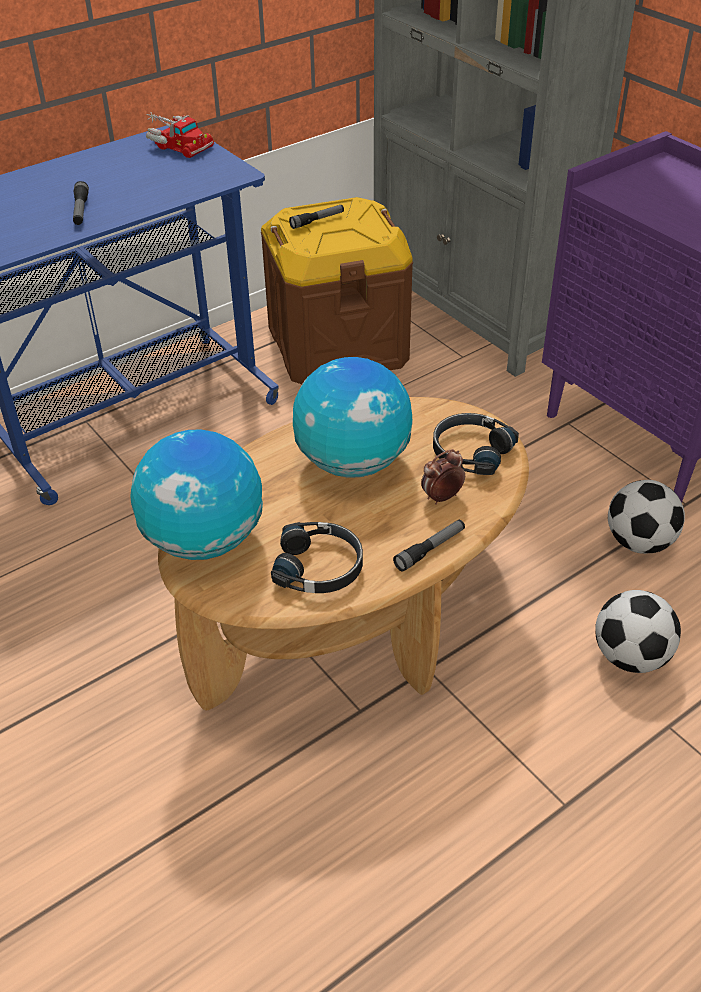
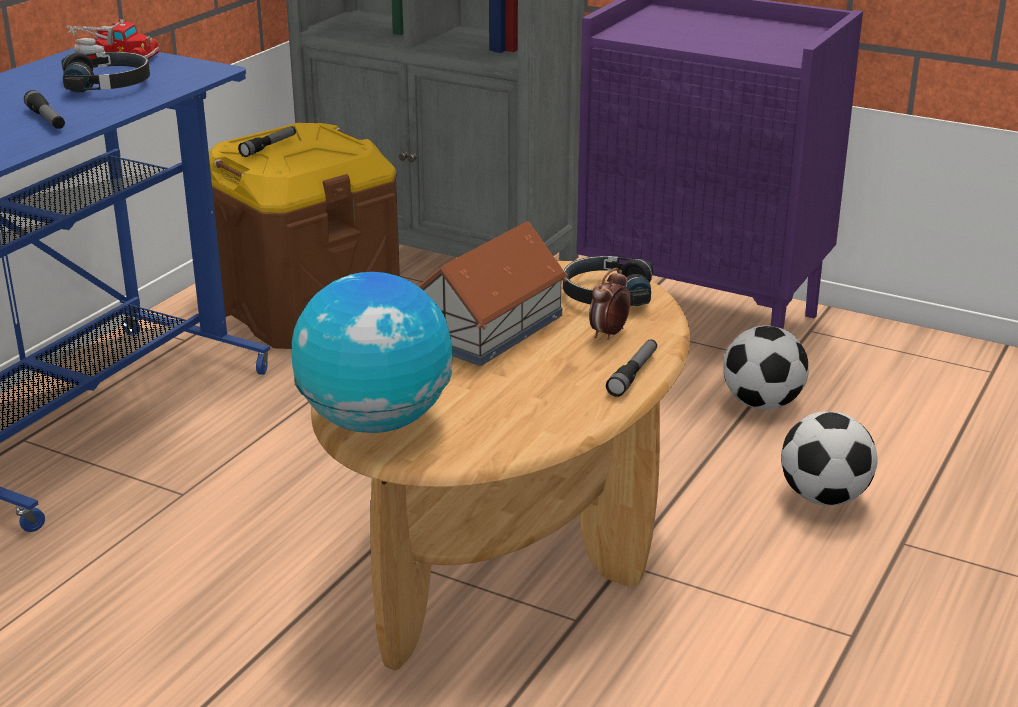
camera: 25 degrees left, 15 degrees down
black headphones [271,522,363,593] -> black headphones moved to [62,52,150,92]
globe [293,357,413,478] -> toy house [418,221,568,366]

